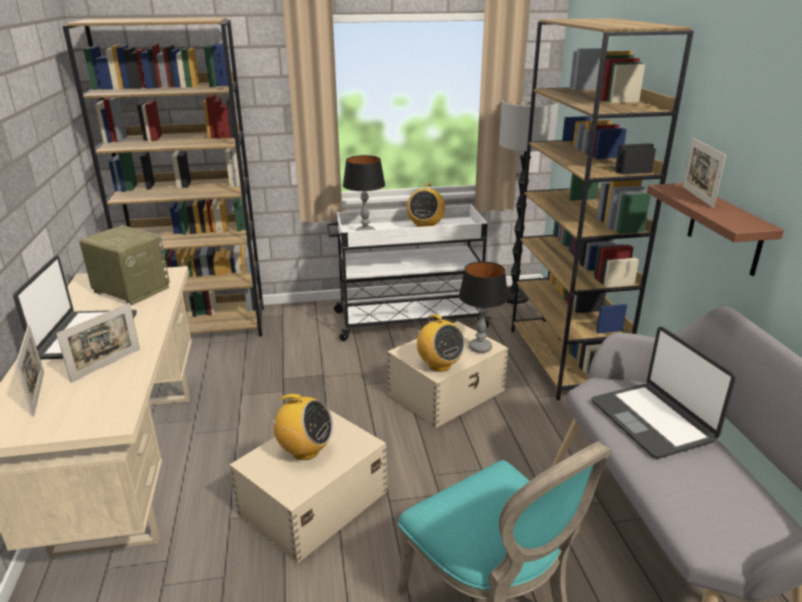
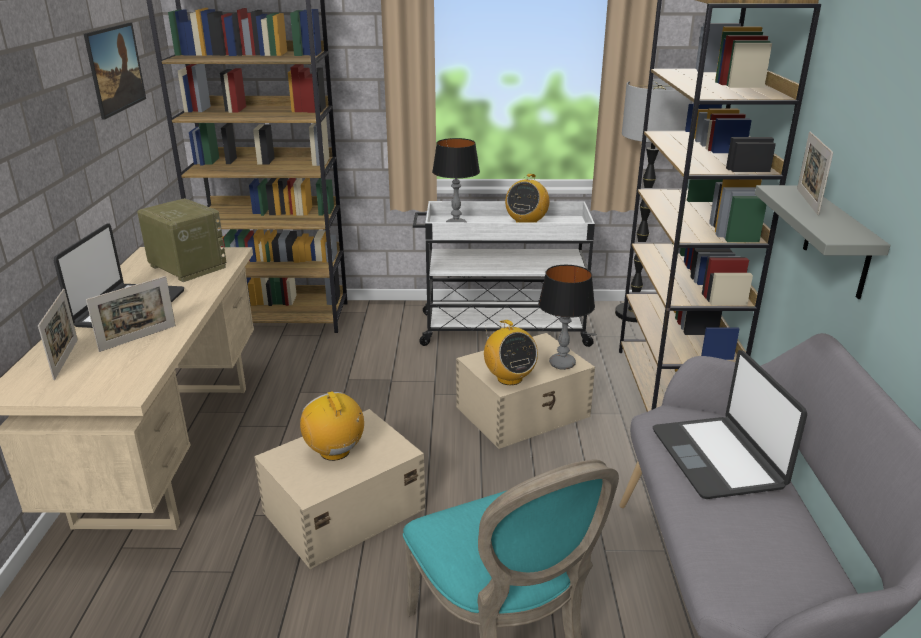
camera: 10 degrees right, 0 degrees up
radio [266,394,333,460] -> radio turned 150 degrees counterclockwise [300,391,364,461]
brown shelf [647,183,784,276] -> grey shelf [755,185,890,299]
none -> picture [84,23,146,119]

